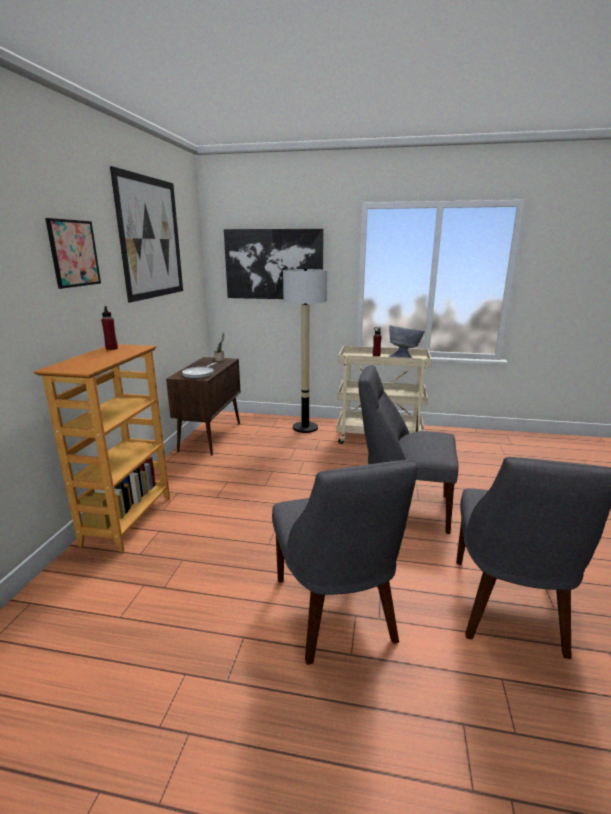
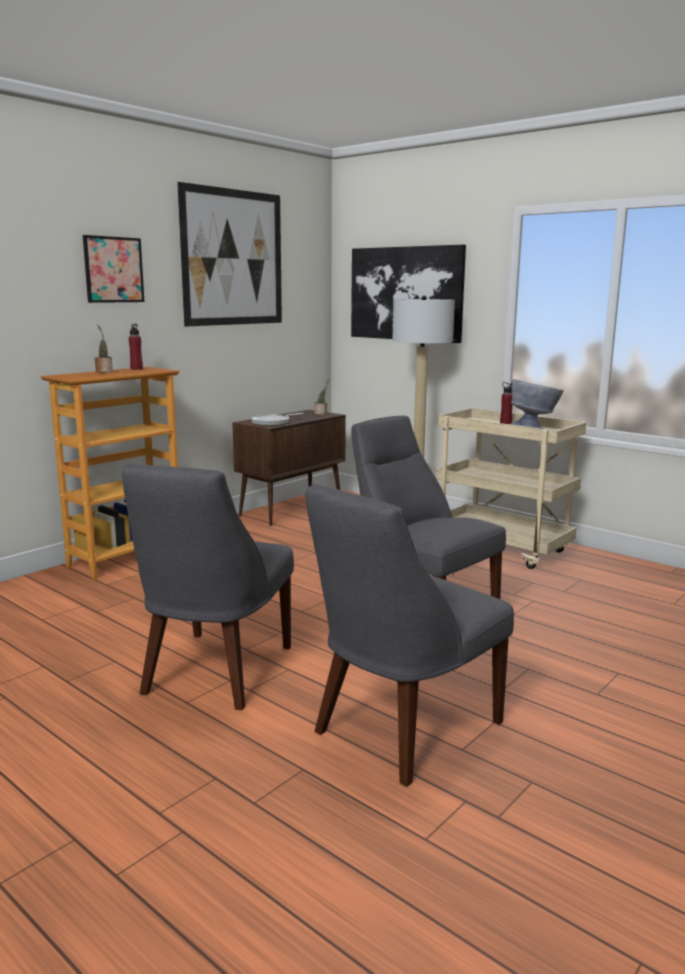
camera: 30 degrees right, 5 degrees down
none -> potted plant [94,325,113,373]

